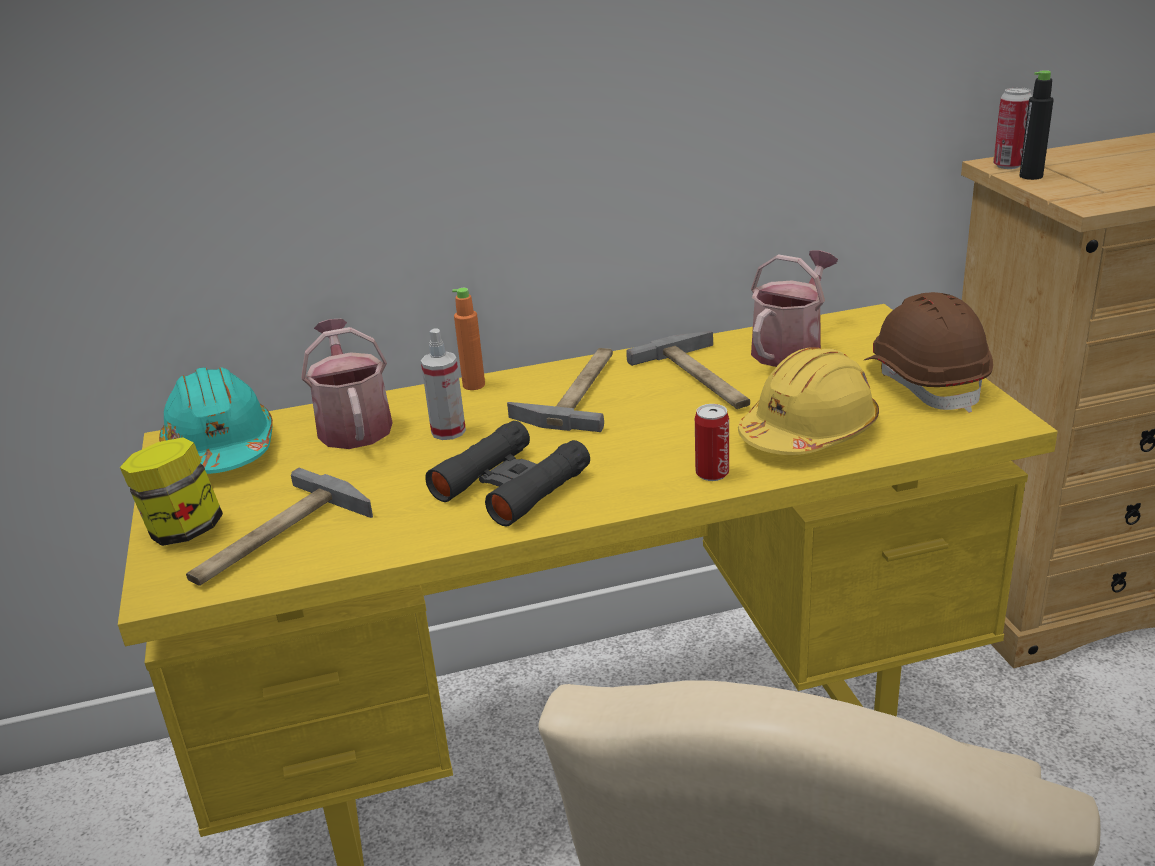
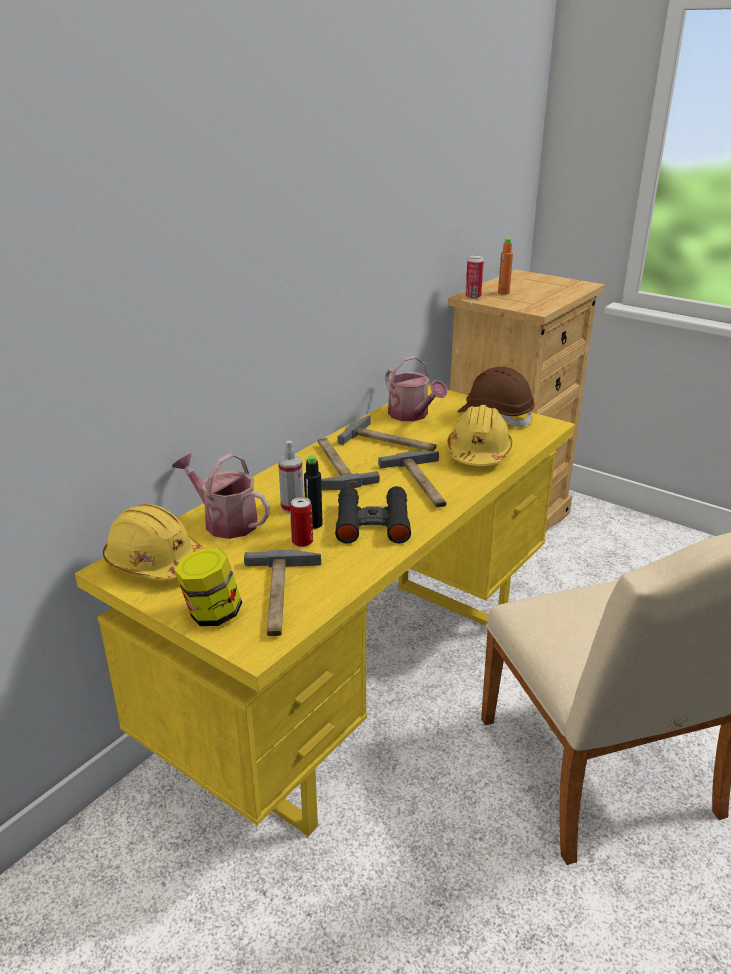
camera: 40 degrees left, 0 degrees up
turquoise hard hat [159,367,273,474] -> yellow hard hat [103,504,205,581]
orange bottle [452,288,485,390] -> orange bottle moved to [498,238,513,295]
can [695,404,729,481] -> can moved to [290,497,313,547]
watering can [751,250,838,367] -> watering can turned 150 degrees clockwise [385,356,447,421]
black bottle [1019,70,1054,180] -> black bottle moved to [304,455,323,529]
none -> hammer [378,451,446,508]

